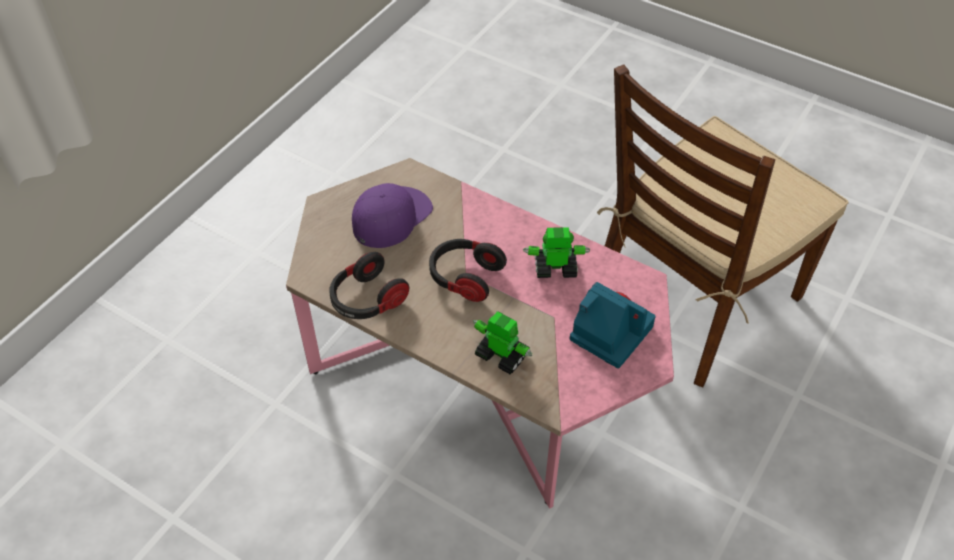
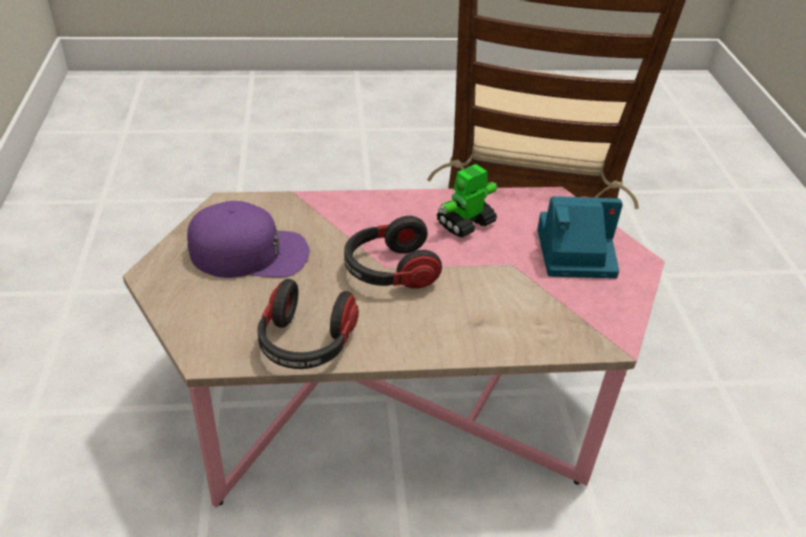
camera: 40 degrees left, 10 degrees down
purple cap [352,183,433,248] -> purple cap turned 90 degrees clockwise [187,201,309,278]
toy robot [473,312,532,374] -> none

